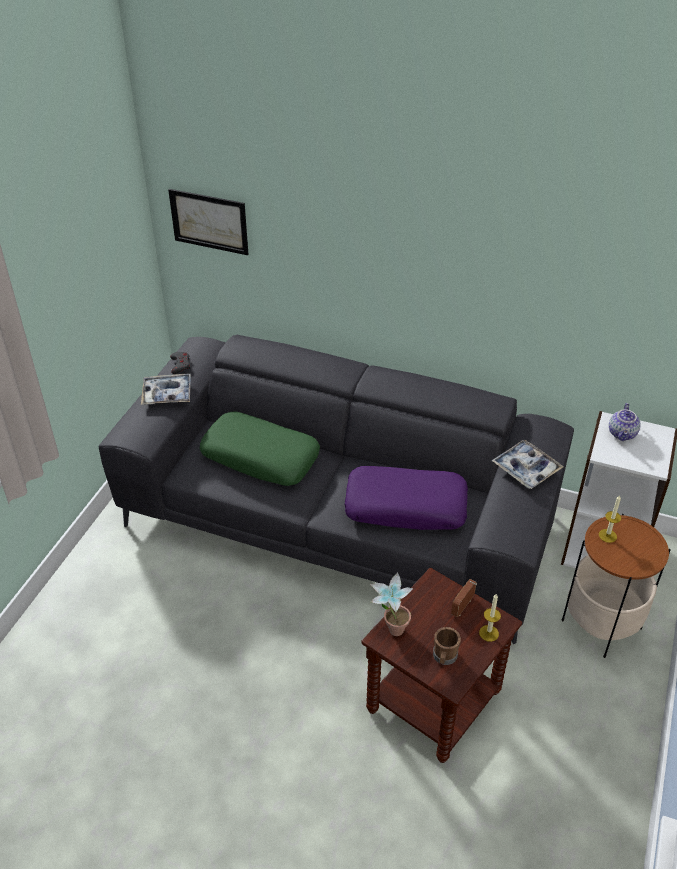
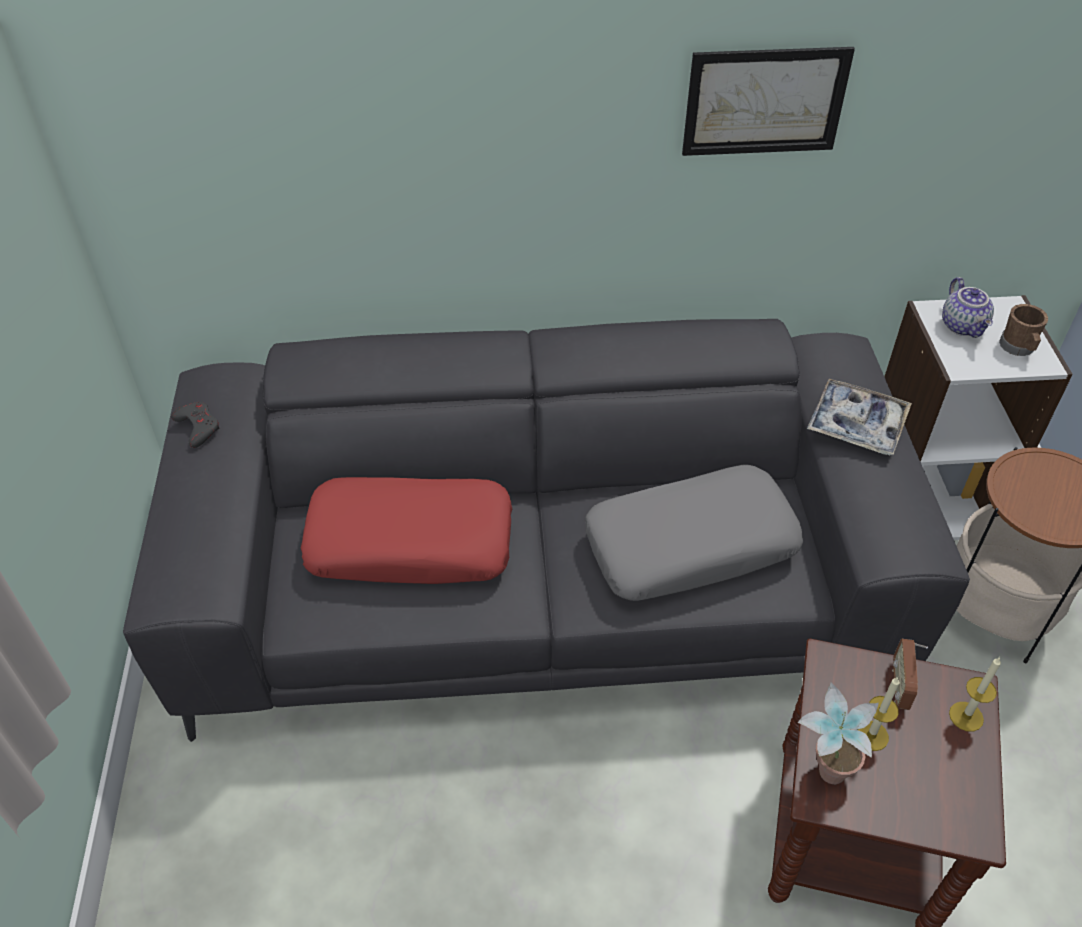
camera: 25 degrees left, 5 degrees up
tray [141,374,191,405] -> none
picture [168,189,248,255] -> picture moved to [682,47,855,156]
green pillow [199,411,320,486] -> red pillow [301,477,512,584]
purple pillow [345,466,468,530] -> grey pillow [585,465,803,601]
brown mug [433,627,461,665] -> brown mug moved to [999,304,1048,356]
candle [599,495,621,543] -> candle moved to [858,677,900,751]

